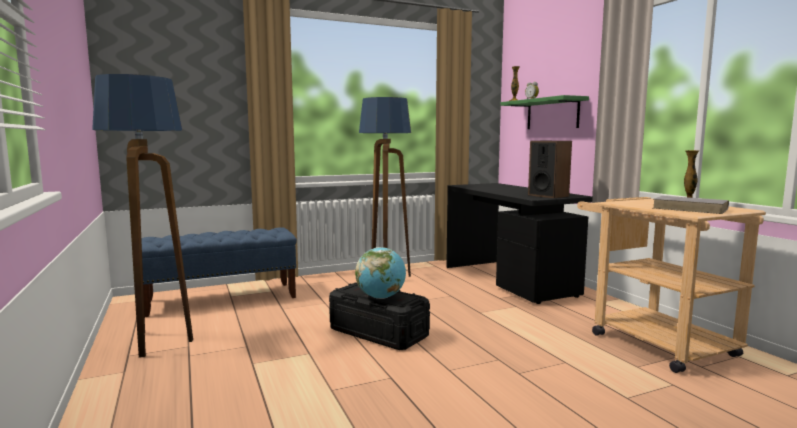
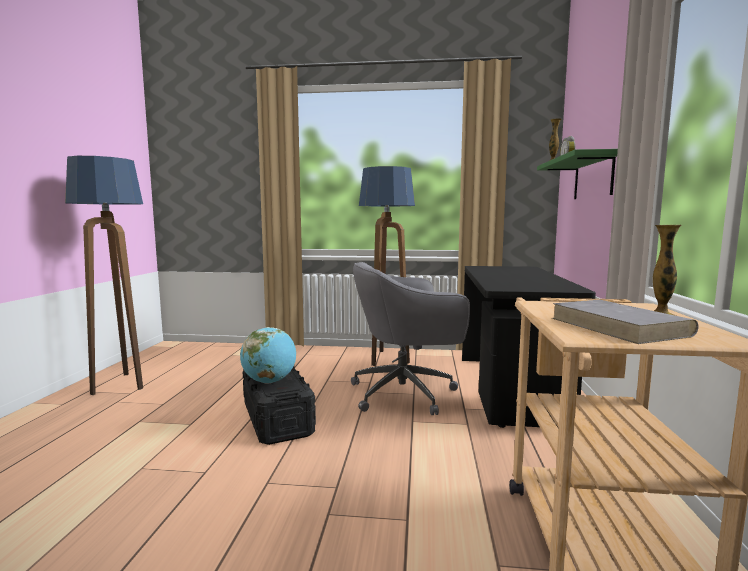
camera: 30 degrees right, 0 degrees up
blue bench [141,227,297,317] -> none
speaker [528,141,572,198] -> none
none -> grey office chair [351,262,470,415]

